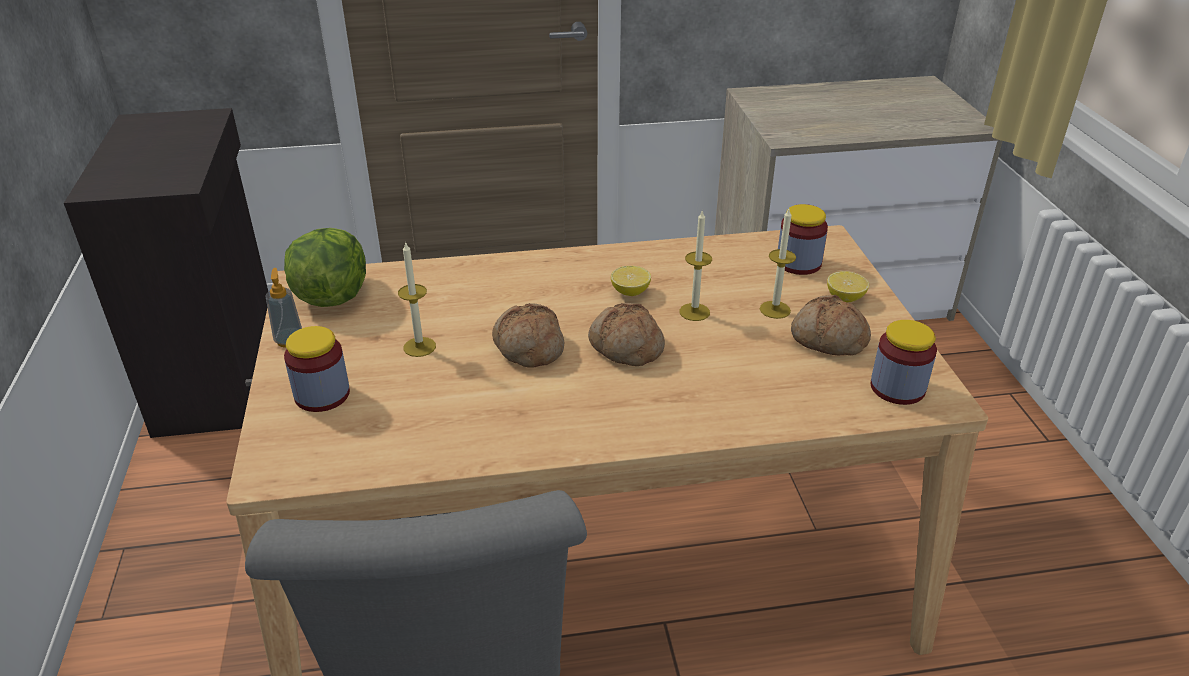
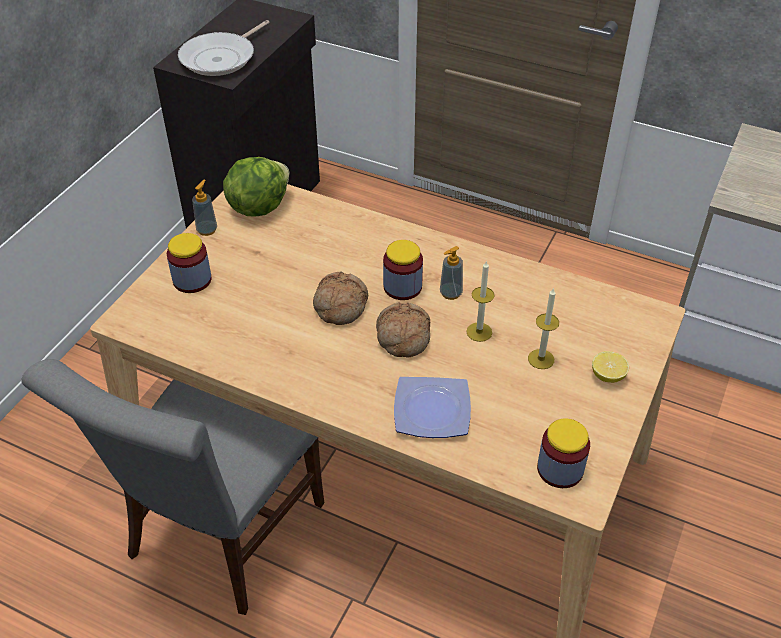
camera: 35 degrees right, 10 degrees up
candle [398,241,436,357] -> none
lemon [611,266,651,296] -> soap dispenser [440,246,463,300]
jar [778,204,828,275] -> jar moved to [383,240,423,300]
bread [791,295,871,355] -> none
none -> frying pan [178,20,269,76]
none -> plate [394,377,471,438]

